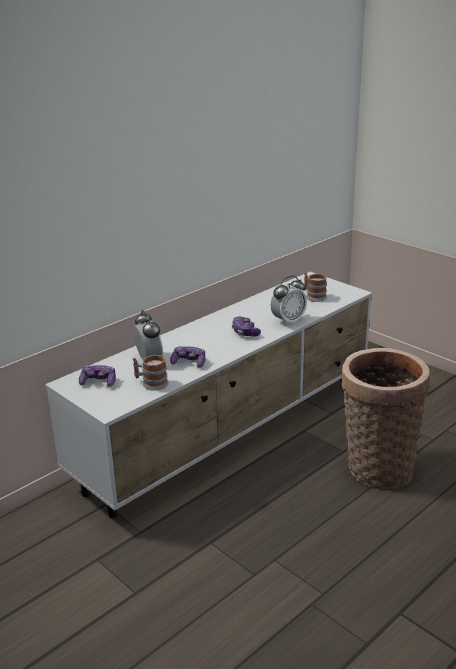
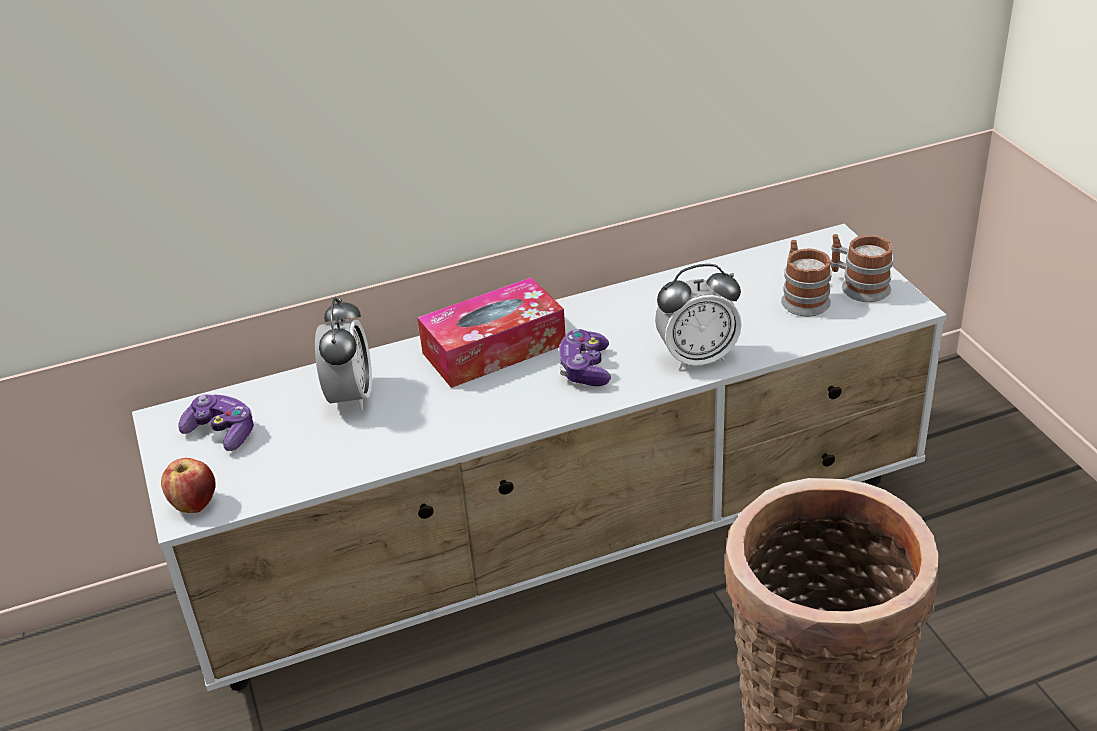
camera: 25 degrees right, 10 degrees up
mug [133,355,169,391] -> mug moved to [830,234,893,302]
game controller [170,346,205,368] -> none
none -> apple [161,458,216,513]
none -> tissue box [417,277,566,388]

